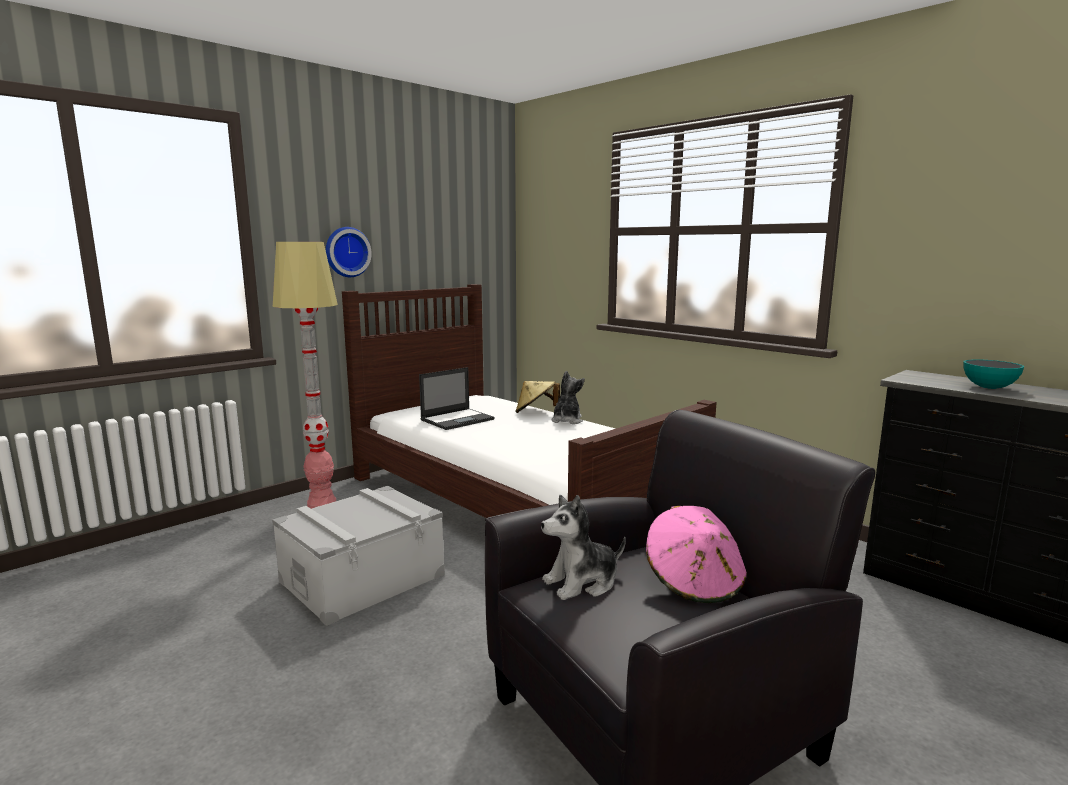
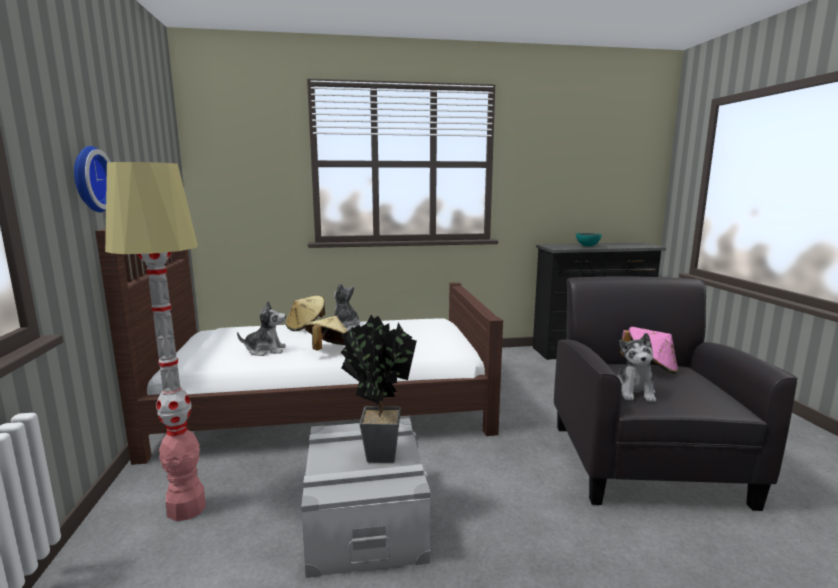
camera: 55 degrees left, 0 degrees up
laptop [419,367,495,430] -> plush toy [237,301,286,356]
none -> beige hat [303,316,347,350]
none -> potted plant [341,315,417,463]

